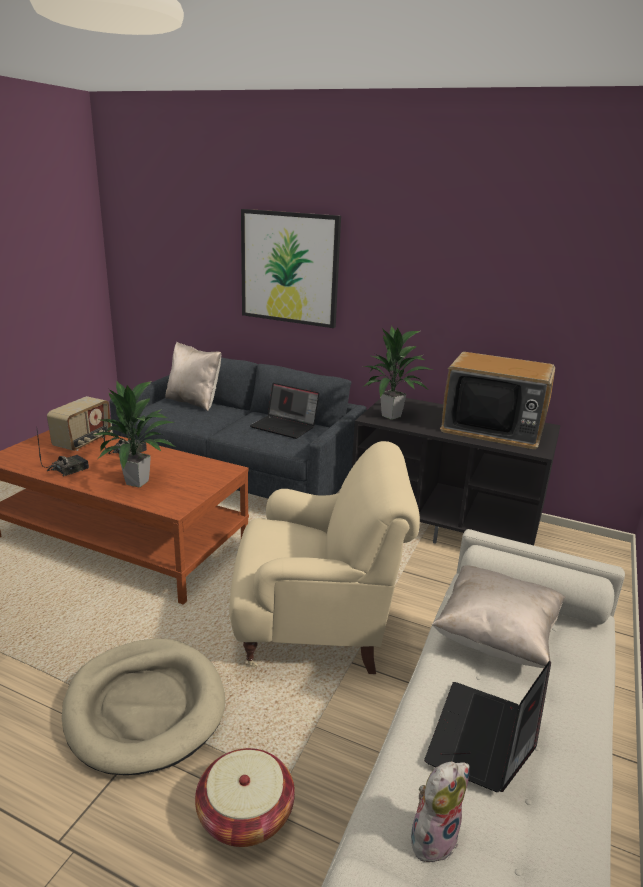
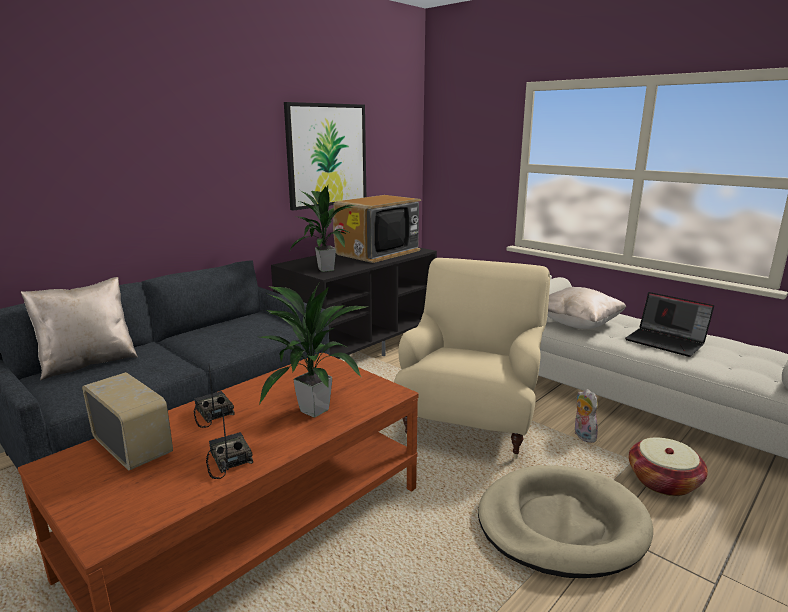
camera: 70 degrees left, 5 degrees down
picture [241,209,341,328] -> picture moved to [284,102,366,211]
laptop [250,383,319,439] -> none
plush toy [411,761,470,862] -> plush toy moved to [575,389,598,443]

